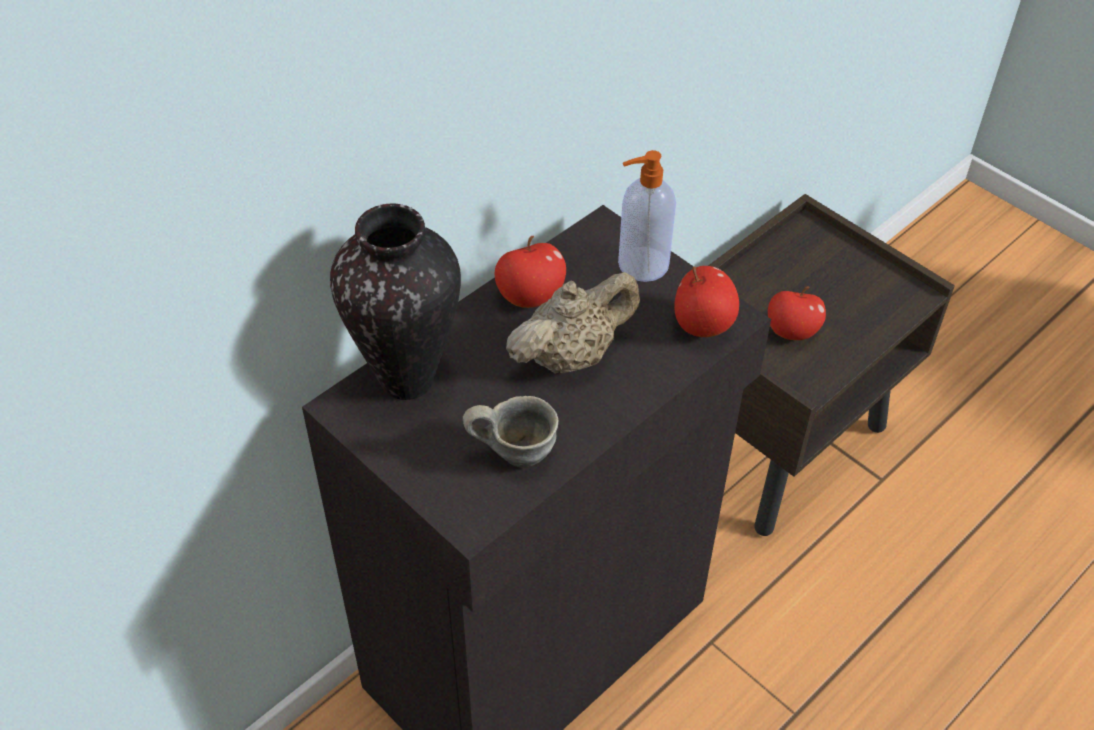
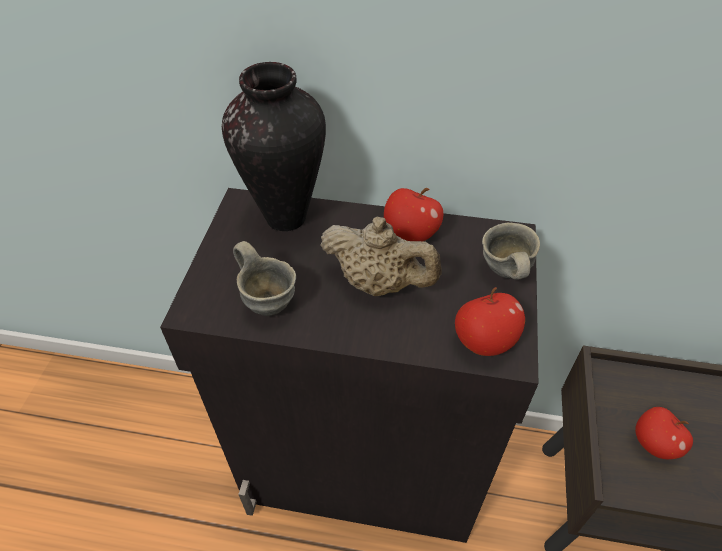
camera: 55 degrees right, 0 degrees up
soap dispenser [618,150,676,282] -> grey mug [482,223,540,280]

